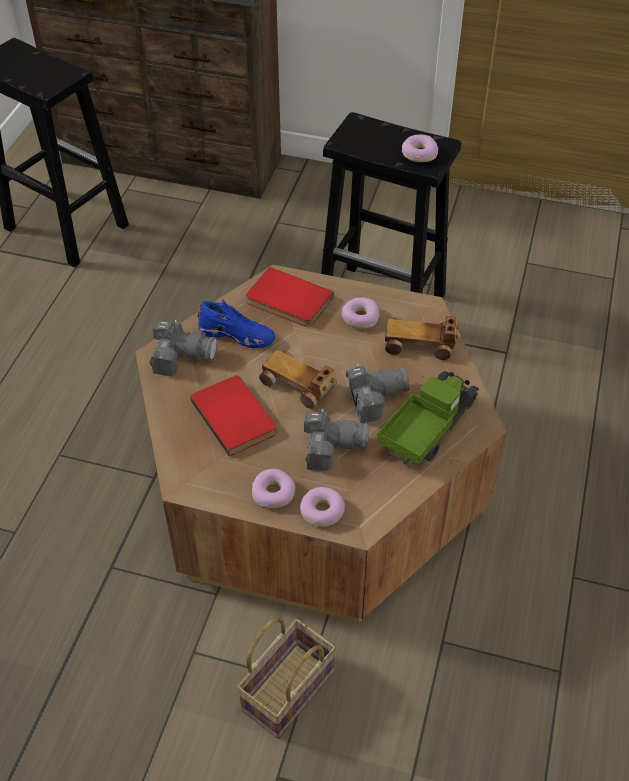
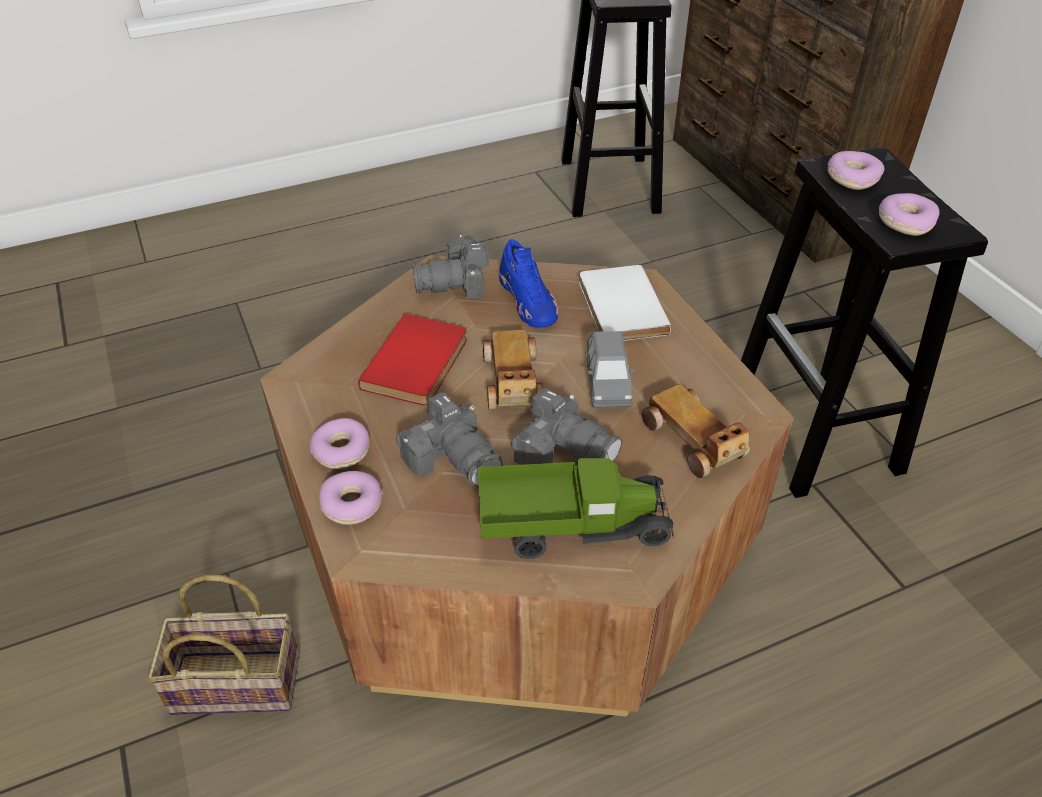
camera: 50 degrees right, 5 degrees down
camera [150,320,217,376] -> camera turned 105 degrees clockwise [412,235,490,299]
red book [246,267,334,327] -> white book [579,265,671,341]
donut [342,297,380,328] -> donut moved to [828,151,884,190]
none -> grey toy car [586,331,635,408]

